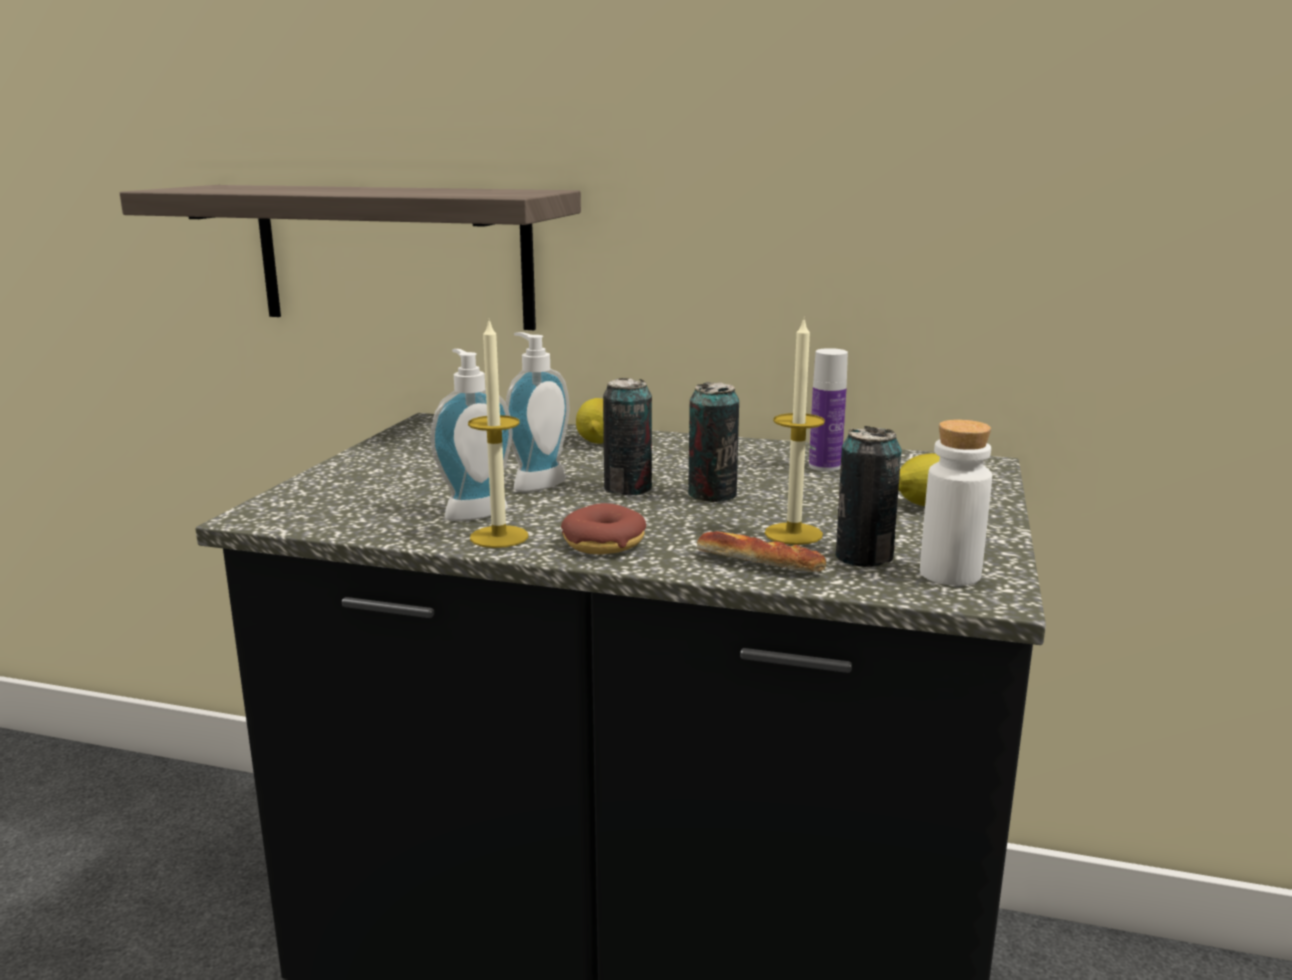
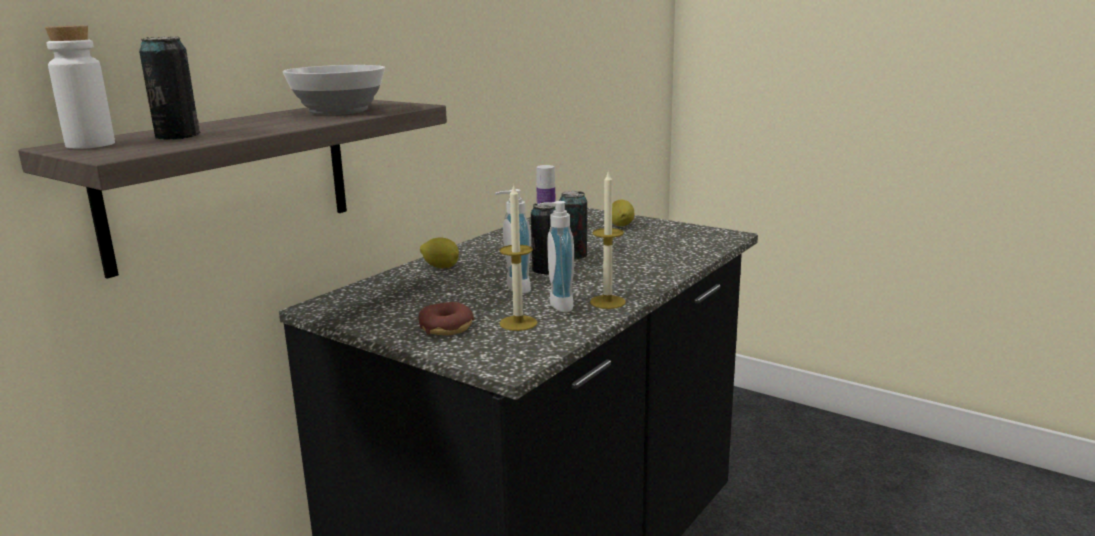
camera: 70 degrees left, 0 degrees up
donut [561,503,646,555] -> donut moved to [418,302,474,335]
bread [697,531,826,572] -> none
candle [764,319,825,545] -> candle moved to [499,186,538,331]
can [835,426,902,567] -> can moved to [139,36,201,140]
white bottle [920,420,992,586] -> white bottle moved to [45,25,115,149]
none -> bowl [283,65,385,115]

